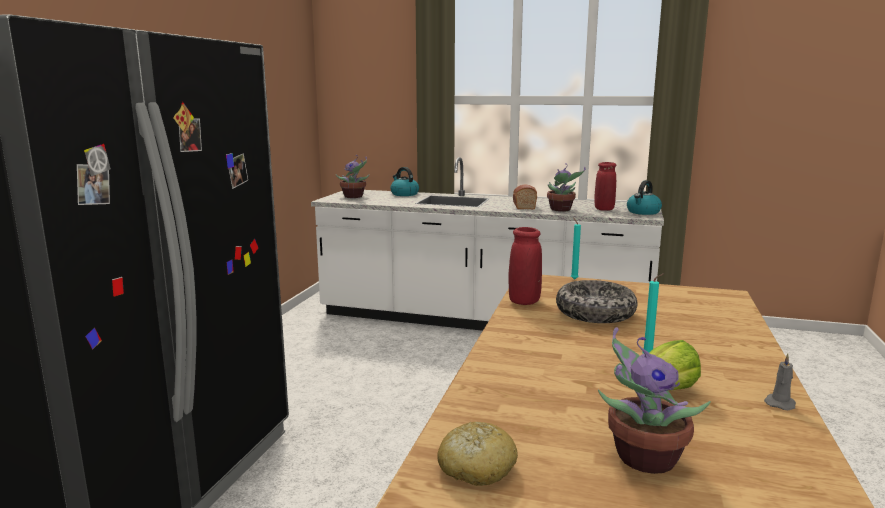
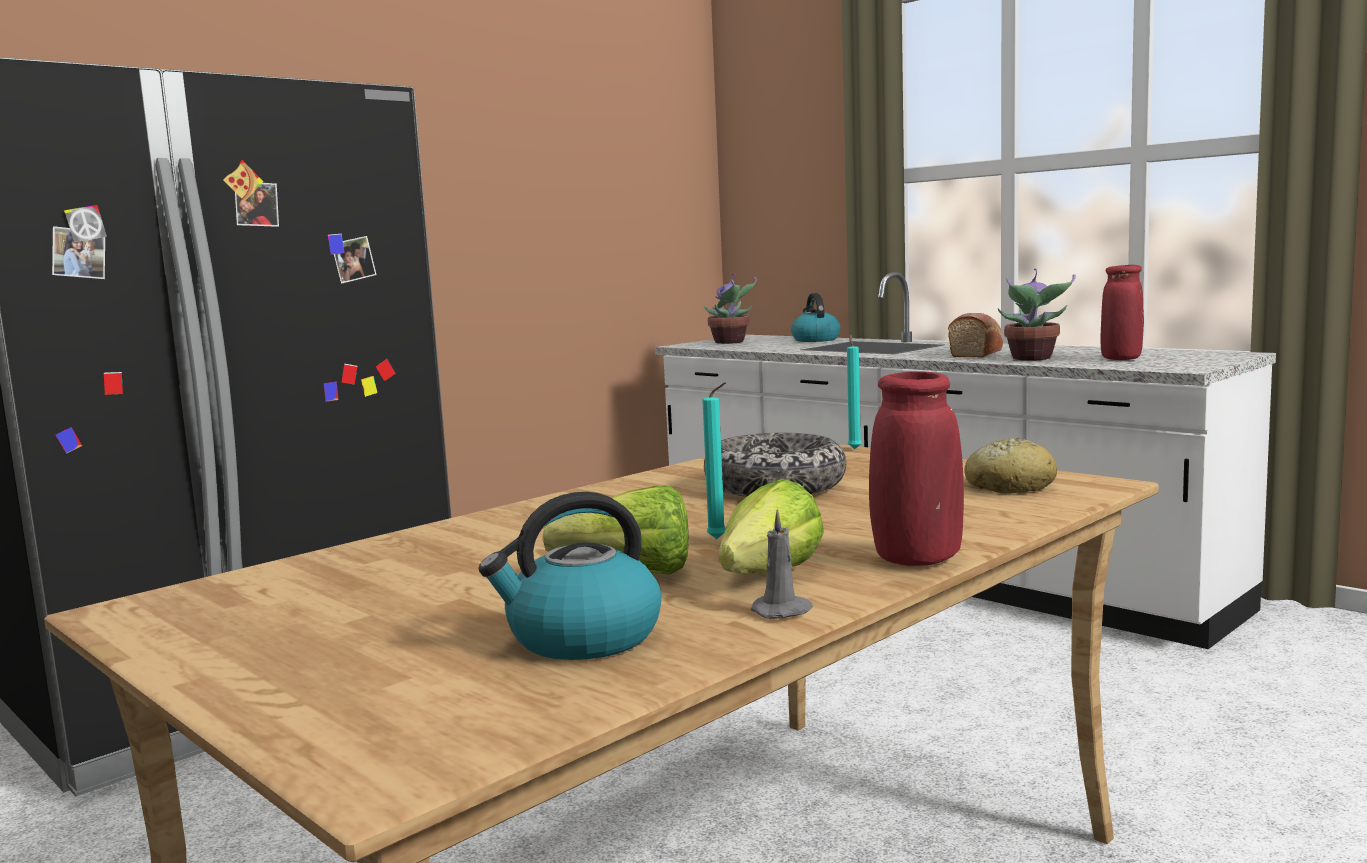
camera: 30 degrees right, 5 degrees down
bread [437,422,518,486] -> bread moved to [964,438,1057,494]
red vase [508,227,542,305] -> red vase moved to [869,371,964,566]
potted plant [598,327,711,474] -> none
kettle [627,180,662,215] -> kettle moved to [479,492,661,660]
none -> lettuce [719,479,824,574]

